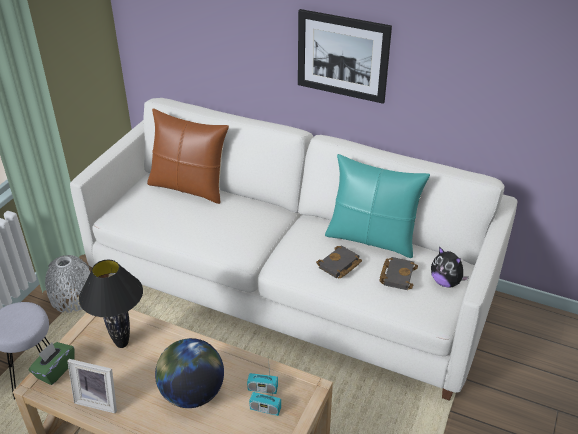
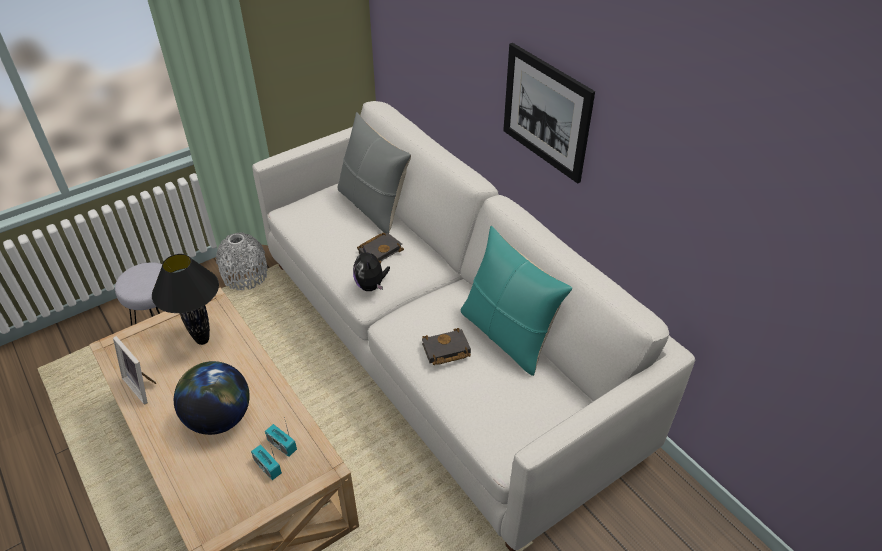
camera: 30 degrees right, 5 degrees up
green tissue box [29,342,75,385] -> none
brown pillow [147,108,229,204] -> grey pillow [338,112,411,234]
black book [379,257,418,290] -> black book moved to [357,233,404,264]
plush toy [431,246,469,288] -> plush toy moved to [353,245,390,291]

